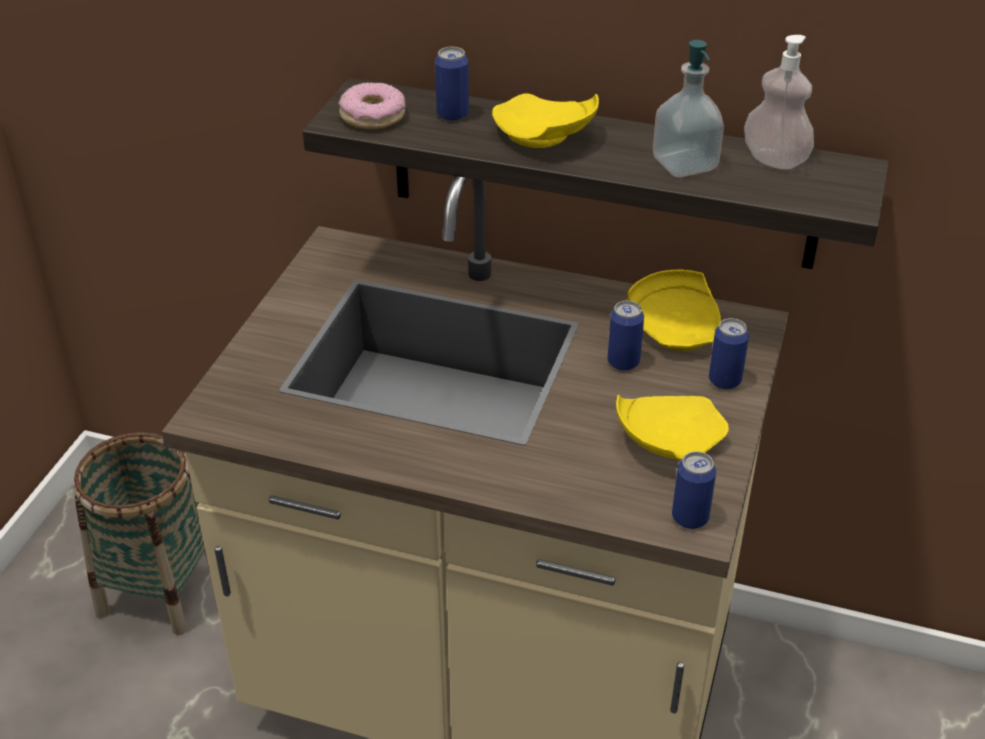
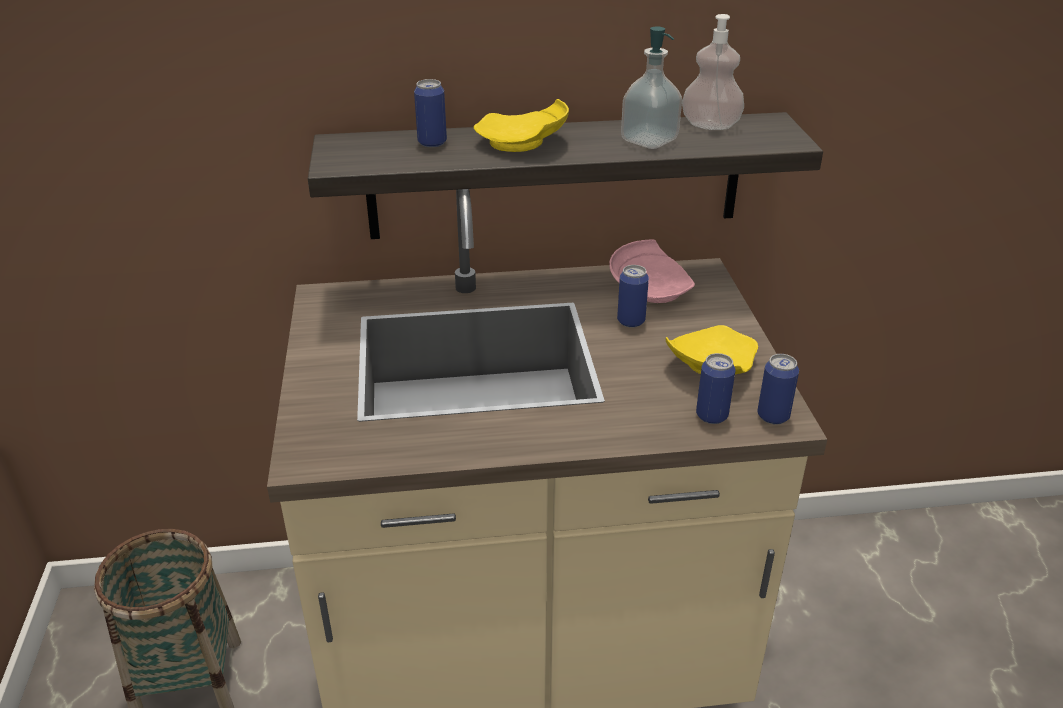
camera: 25 degrees left, 5 degrees down
donut [338,83,405,129] -> none
yellow plate [627,270,721,351] -> pink plate [609,239,695,303]
can [709,318,749,390] -> can moved to [696,353,735,424]

